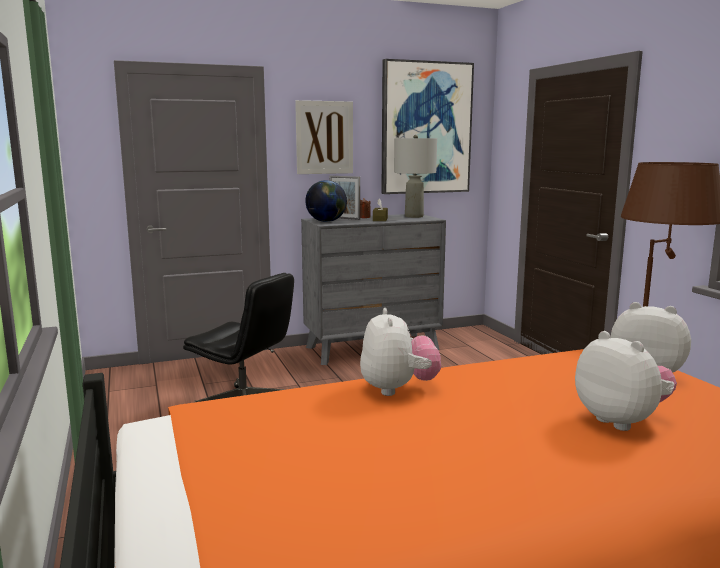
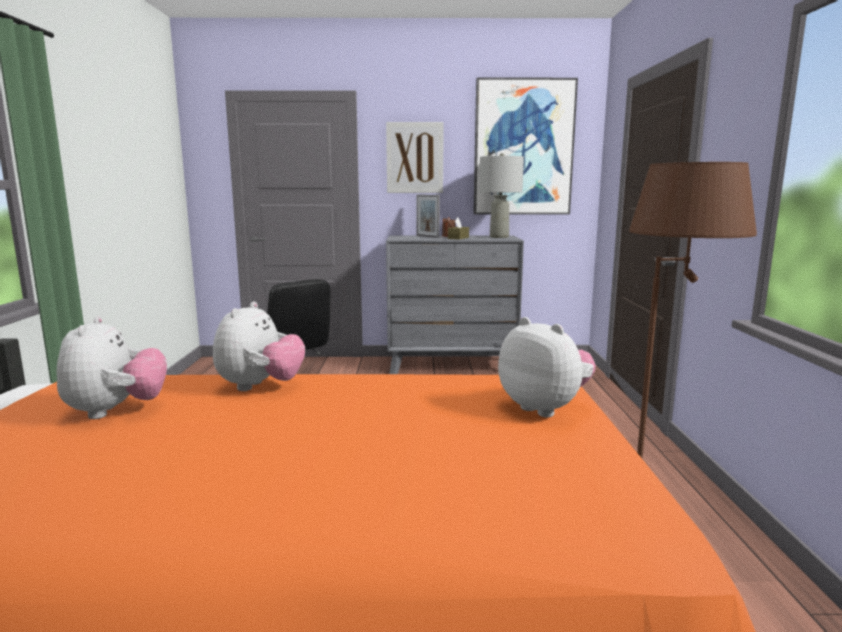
camera: 20 degrees right, 0 degrees up
globe [305,180,347,222] -> none
plush toy [575,331,677,431] -> plush toy moved to [56,316,167,419]

